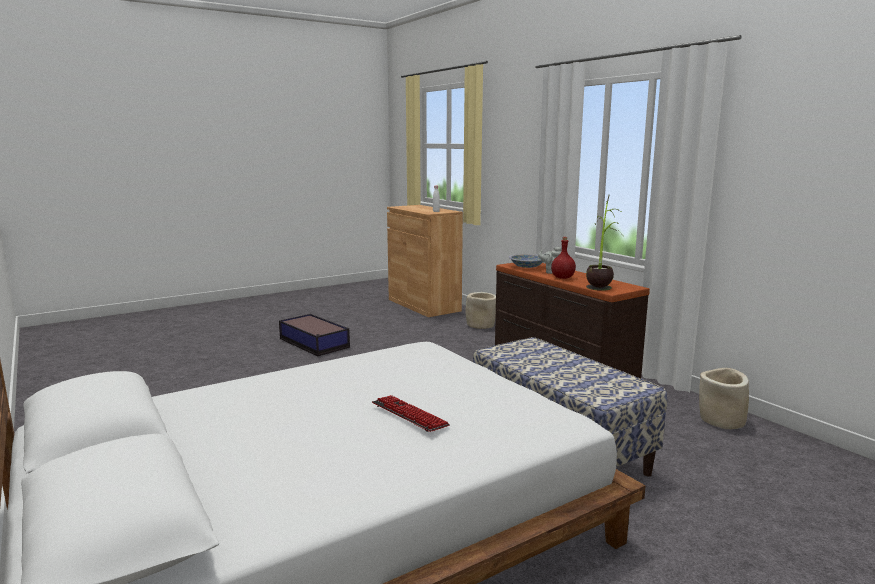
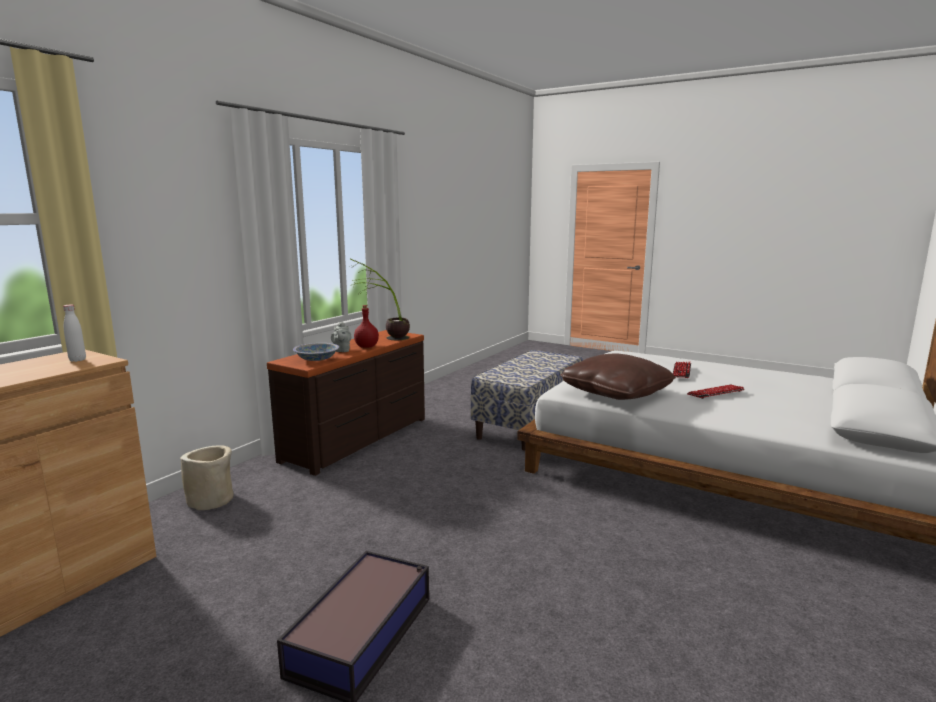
camera: 115 degrees left, 0 degrees up
beige planter [699,368,749,429] -> none
none -> brown pillow [560,353,676,400]
none -> keyboard [687,384,745,399]

